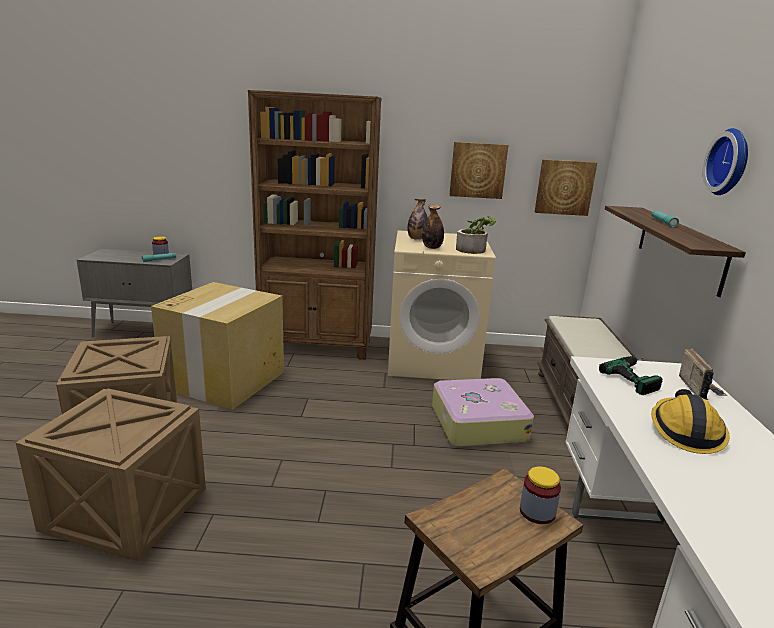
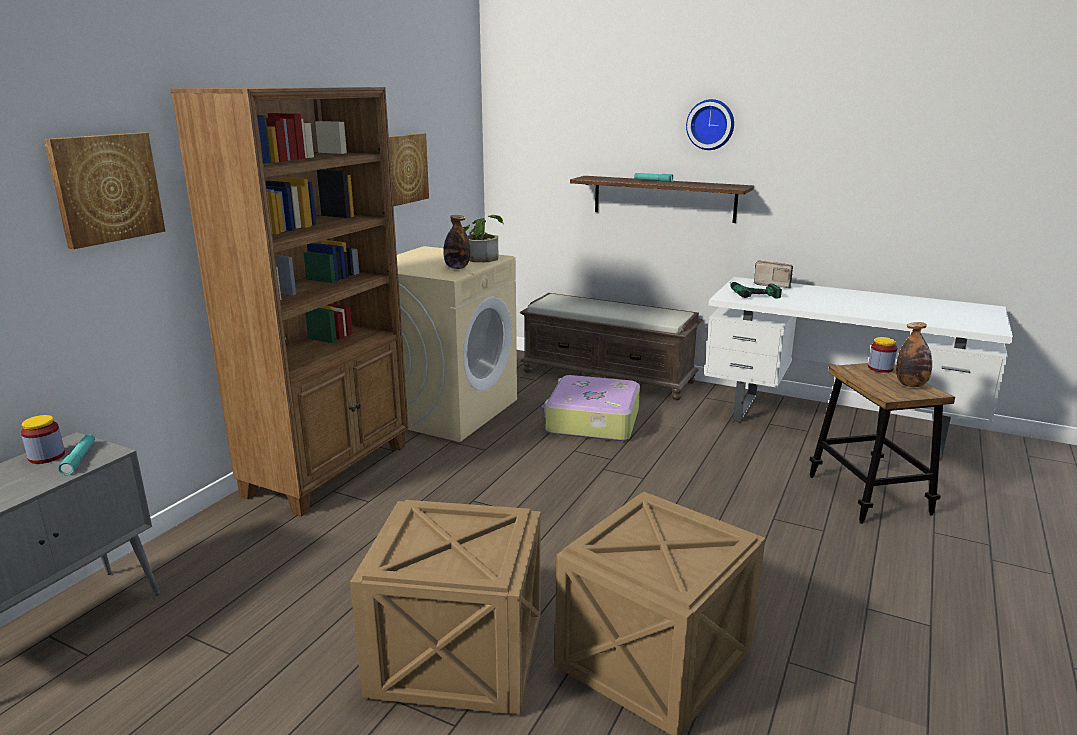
camera: 65 degrees left, 0 degrees up
cardboard box [151,282,284,410] -> none
bottle [408,199,428,240] -> bottle moved to [896,322,932,387]
picture [535,159,597,216] -> picture moved to [44,132,165,249]
hard hat [651,389,730,454] -> none

